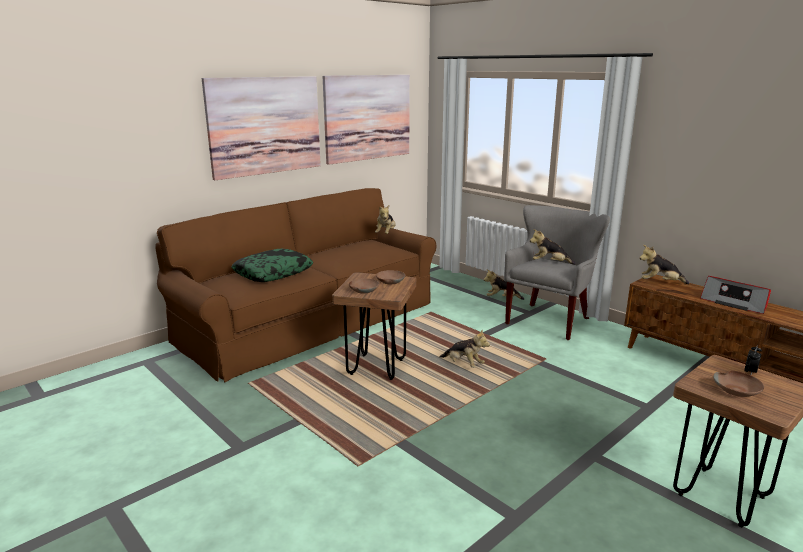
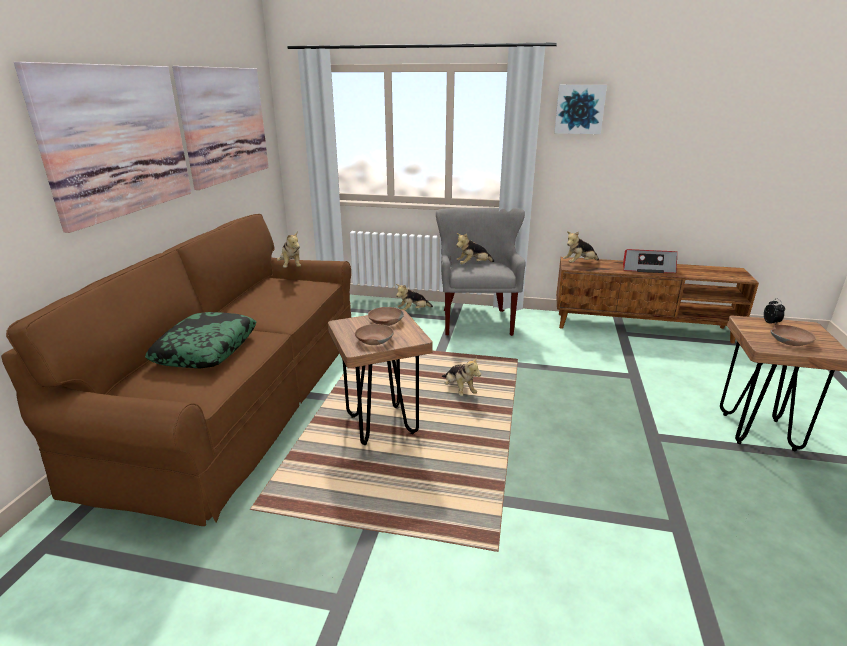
camera: 35 degrees left, 5 degrees up
plush toy [439,330,490,368] -> plush toy turned 60 degrees clockwise [442,357,481,396]
none -> picture [554,85,607,134]

